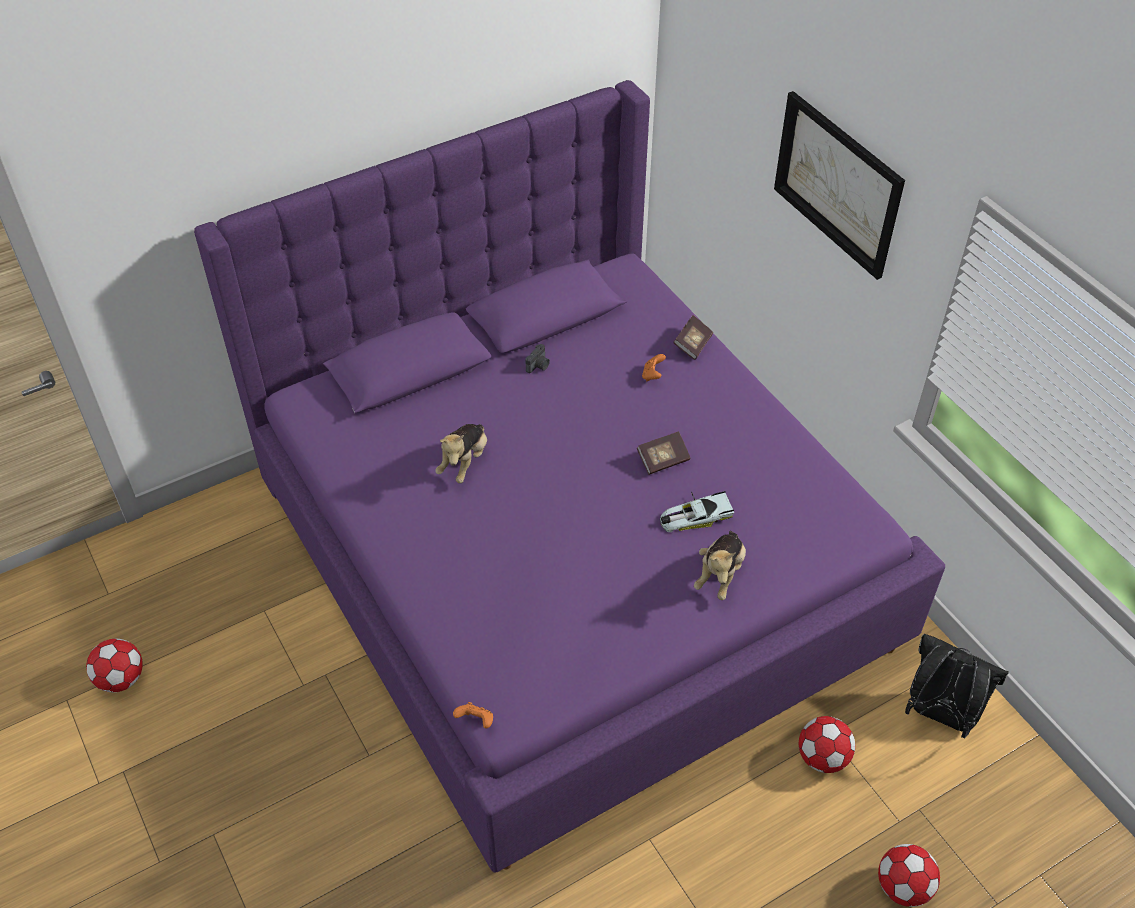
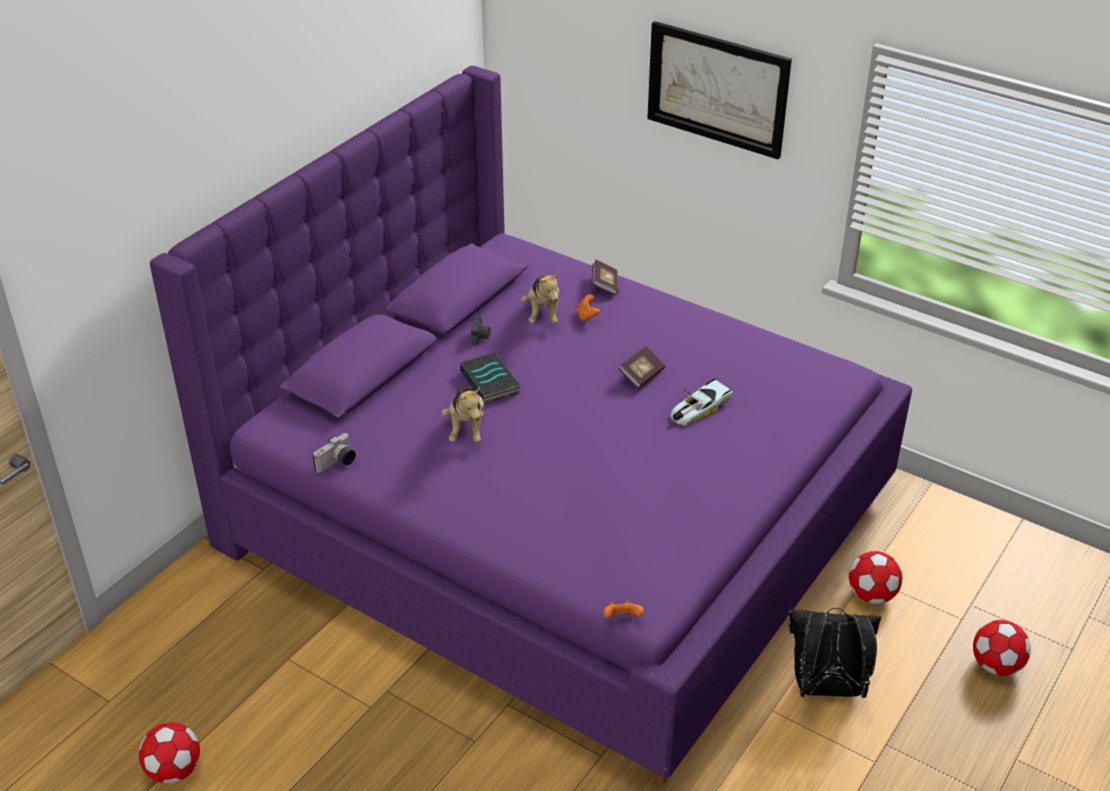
camera: 25 degrees left, 10 degrees down
plush toy [694,531,746,600] -> plush toy moved to [521,271,559,324]
black backpack [905,634,1008,738] -> black backpack moved to [788,608,881,698]
none -> camera [313,433,356,473]
none -> book [460,352,520,404]

